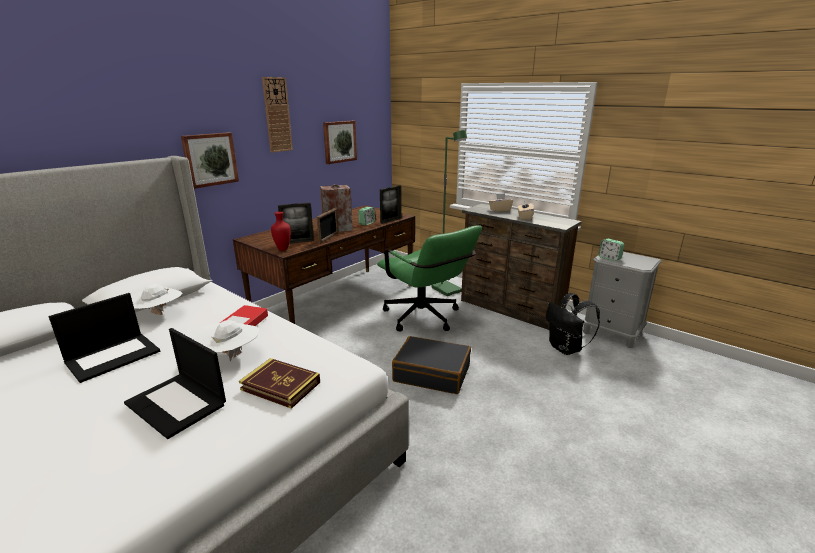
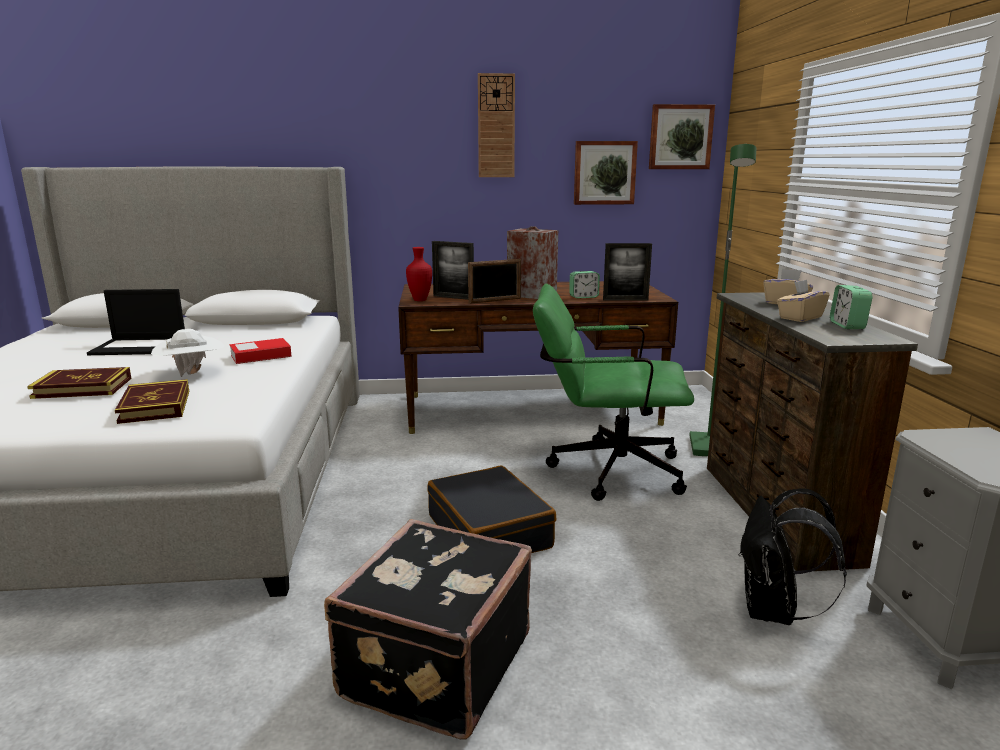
camera: 45 degrees right, 5 degrees down
laptop [124,328,226,439] -> book [27,367,132,399]
white hat [131,284,183,315] -> none
picture [181,132,239,189] -> picture moved to [649,104,715,169]
green office chair [377,225,482,332] -> green office chair turned 90 degrees clockwise [533,284,694,501]
alarm clock [599,239,624,261] -> alarm clock moved to [830,285,873,329]
none -> black suitcase [324,519,532,740]

